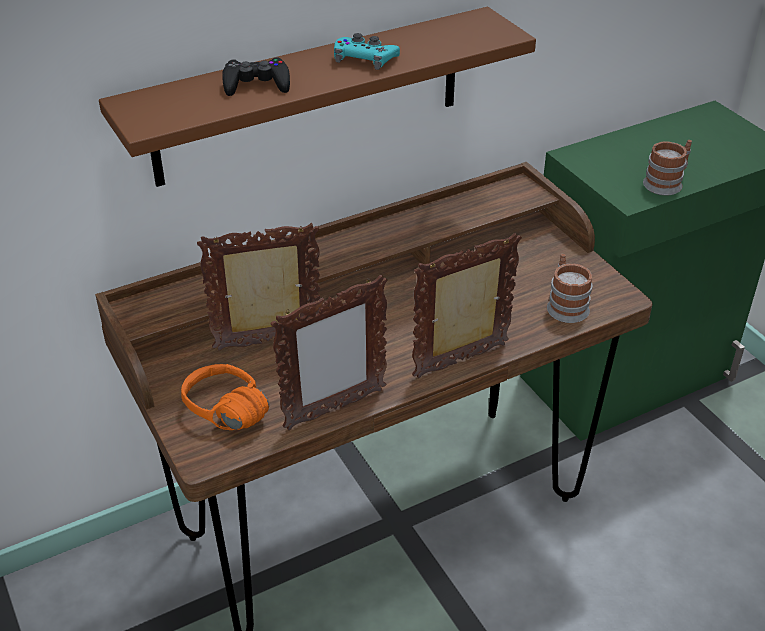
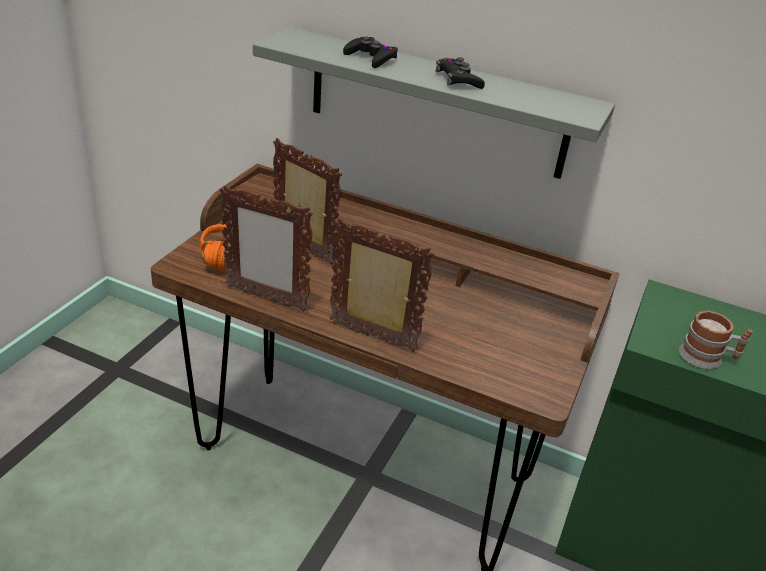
camera: 50 degrees right, 5 degrees down
brown shelf [99,7,536,187] -> grey shelf [253,27,615,179]
turquoise game controller [334,33,400,70] -> black game controller [435,57,485,89]
mug [547,254,592,323] -> none

